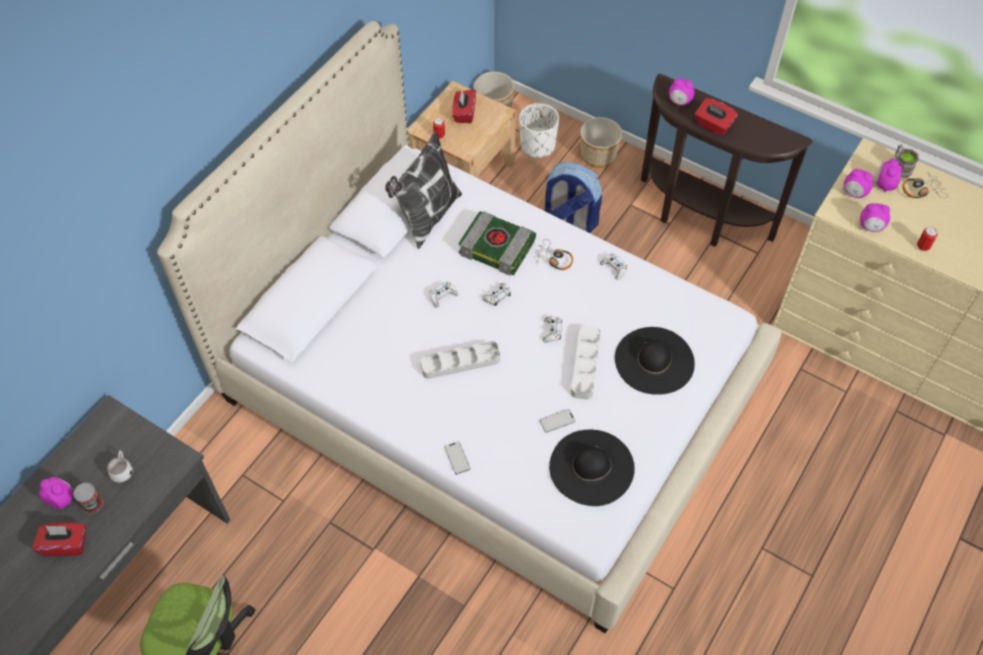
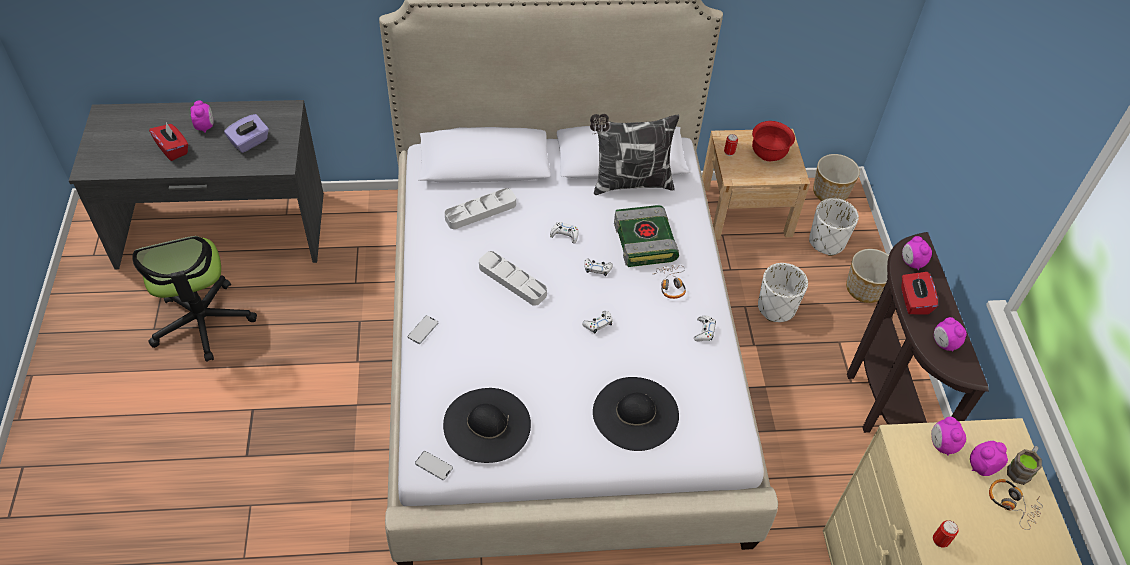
camera: 50 degrees right, 5 degrees down
can [74,483,103,513] -> none
white mug [107,450,133,483] -> purple tissue box [224,114,269,153]
red tissue box [452,89,476,123] -> red bowl [752,121,795,161]
phone [540,409,575,433] -> phone moved to [415,451,453,480]
backpack [544,162,602,233] -> white planter [758,263,808,322]
grey tray [571,326,601,400] -> grey tray moved to [444,188,516,229]
alarm clock [860,203,890,232] -> alarm clock moved to [934,317,967,352]

